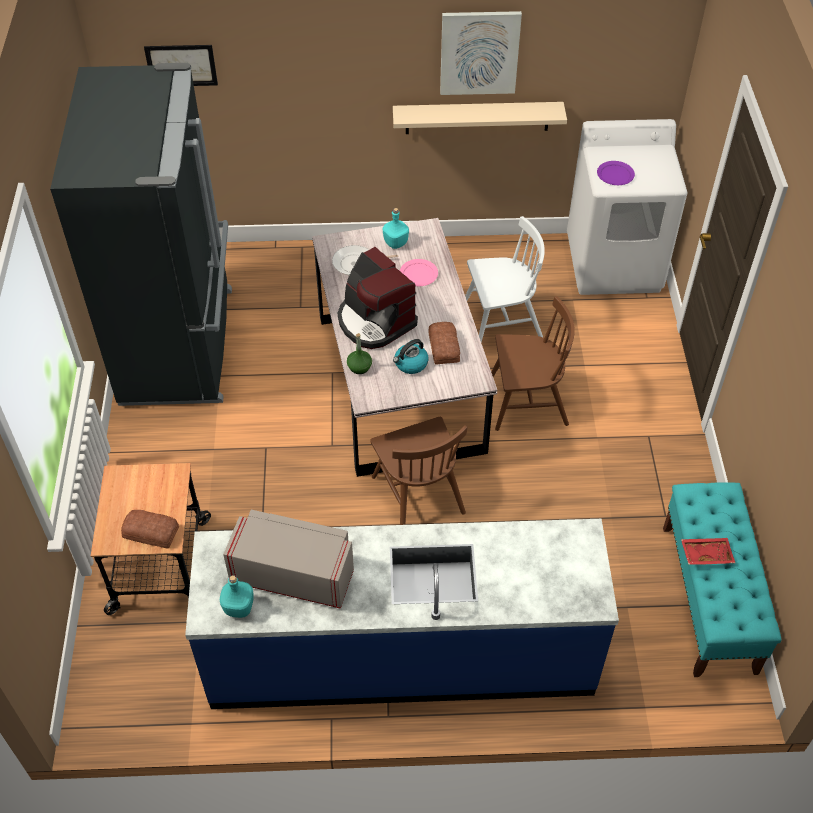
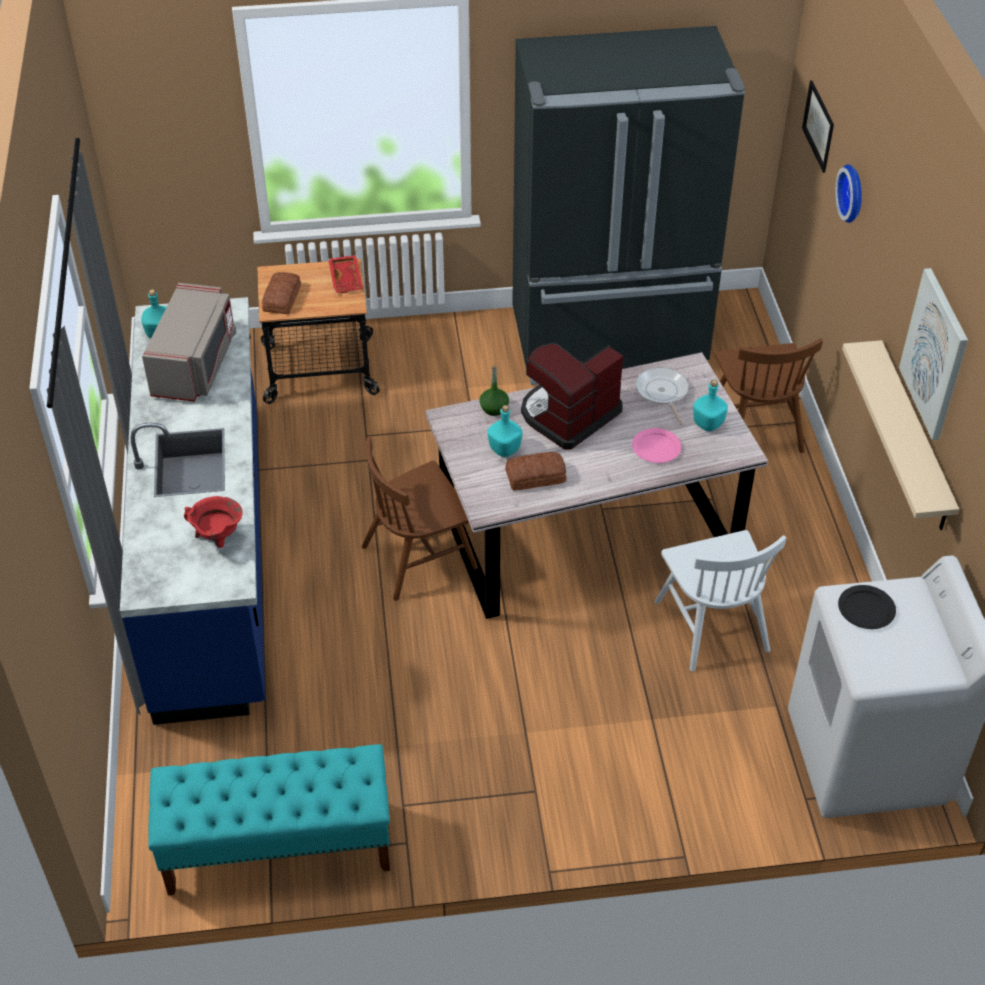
camera: 85 degrees right, 5 degrees down
kettle [393,339,428,374] -> turquoise bottle [488,405,523,457]
brown chair [491,296,575,431] -> brown chair moved to [715,338,823,453]
purple plate [597,161,635,185] -> black plate [838,585,896,629]
red tray [681,538,735,565] -> red tray moved to [328,255,363,293]
none -> red cooking pot [184,496,243,548]
none -> wall clock [835,164,862,223]

